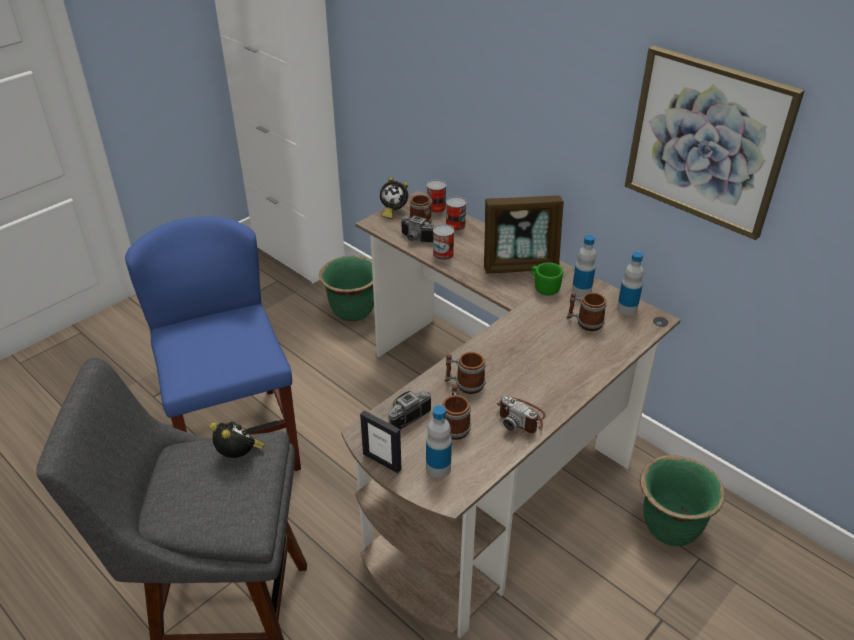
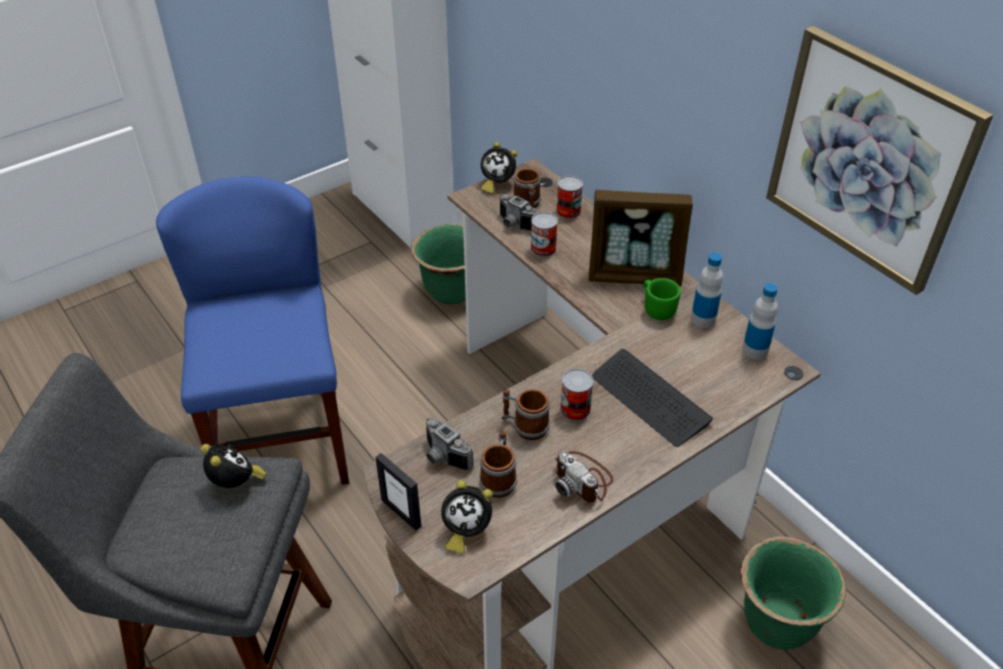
camera: 10 degrees right, 5 degrees up
camera [388,391,431,430] -> camera turned 105 degrees counterclockwise [426,418,474,471]
bottle [426,405,452,478] -> alarm clock [441,480,493,553]
can [427,180,446,213] -> can moved to [560,369,594,421]
mug [566,292,607,331] -> none
none -> keyboard [592,349,713,447]

